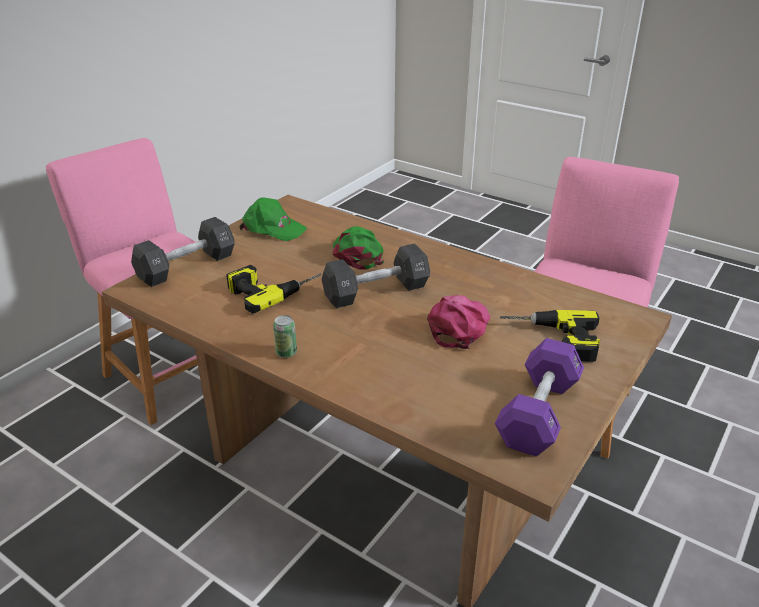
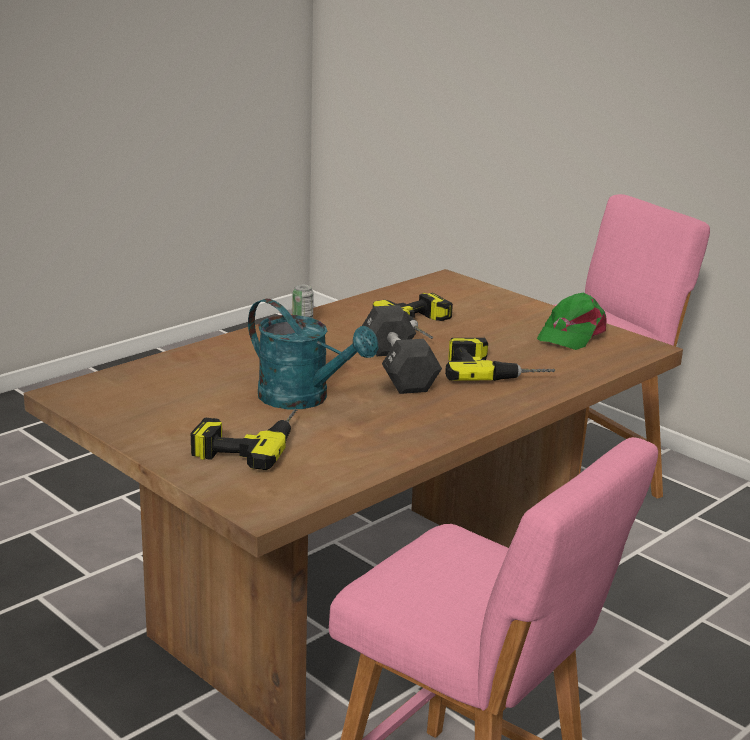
camera: 100 degrees right, 10 degrees down
black dumbbell [131,217,235,287] -> none
green cap [333,226,384,270] -> power drill [445,338,555,381]
pink cap [427,295,490,349] -> turquoise watering can [248,299,378,409]
purple dumbbell [495,338,584,457] -> none

